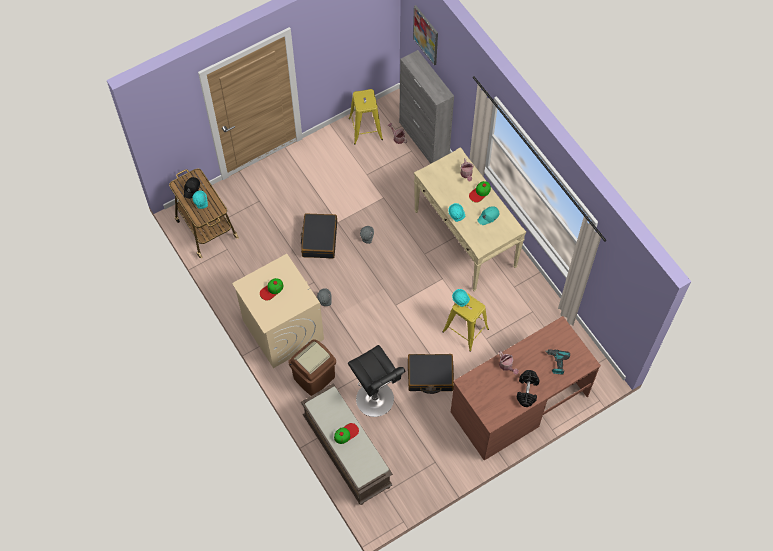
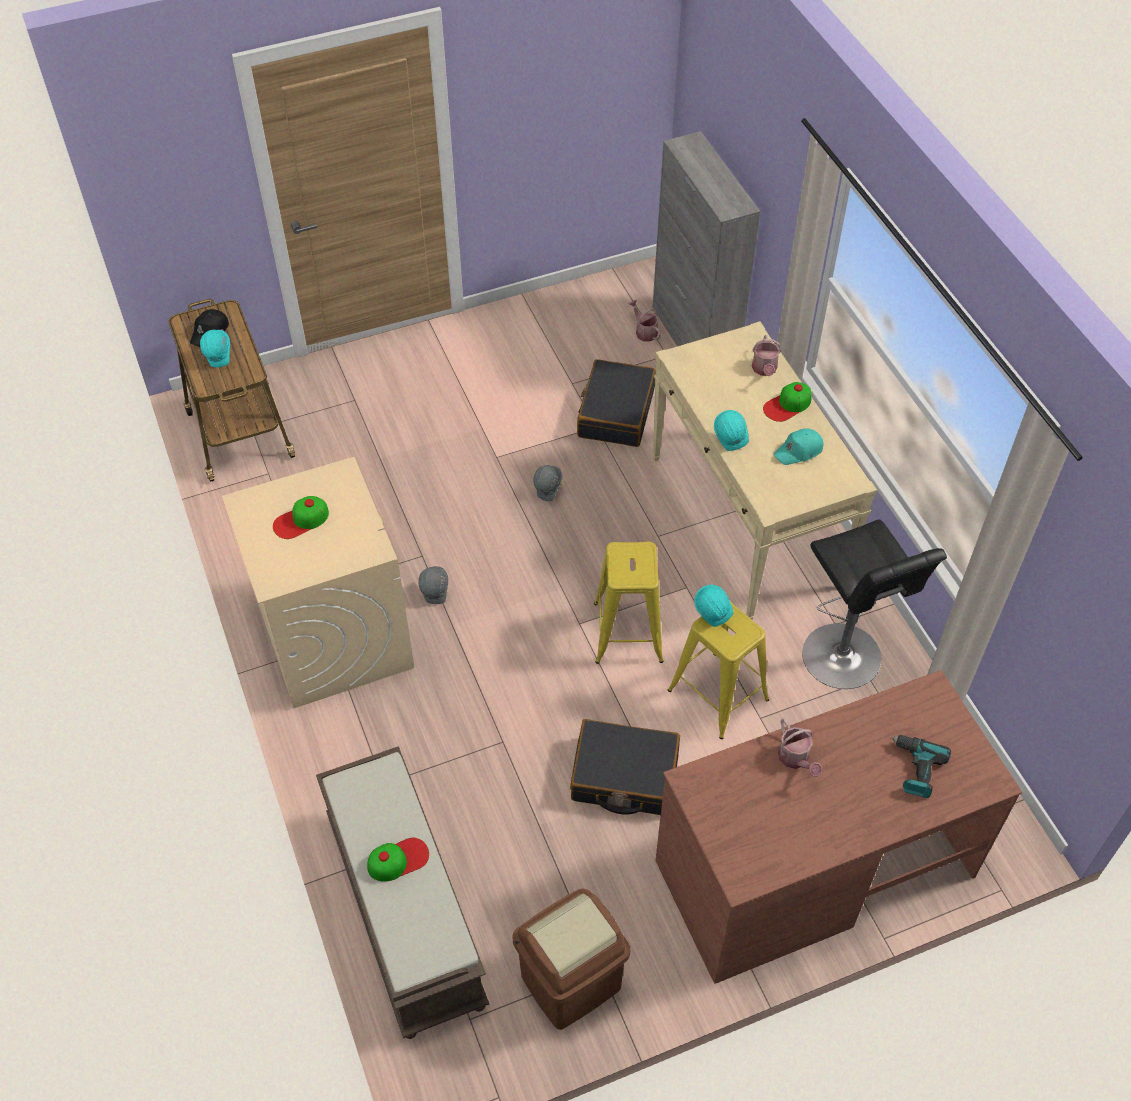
camera: 10 degrees right, 10 degrees down
brown trash can [288,339,336,396] -> brown trash can moved to [512,889,631,1030]
black suitcase [301,213,337,258] -> black suitcase moved to [577,359,656,447]
black stool [348,345,406,417] -> black stool moved to [802,519,947,689]
yellow stool [349,89,383,144] -> yellow stool moved to [594,542,663,664]
picture [413,5,438,66] -> none
black dumbbell [517,370,540,407] -> none

